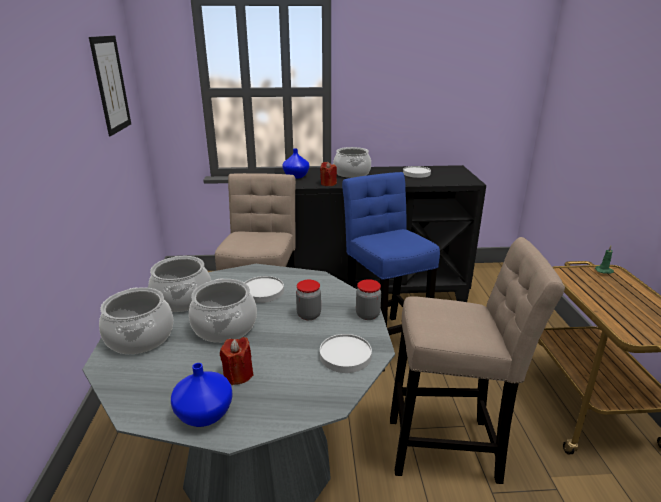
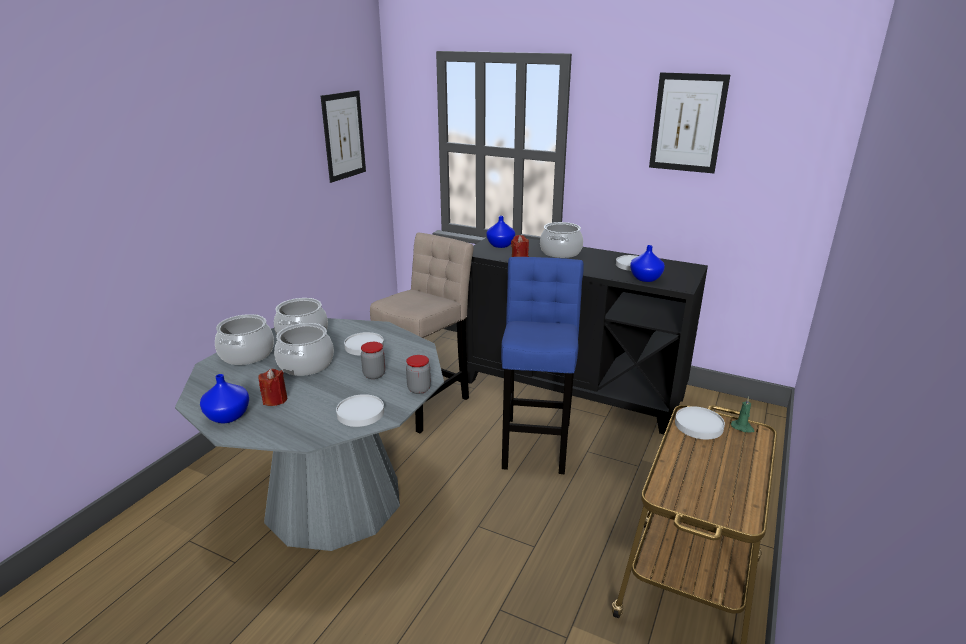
camera: 30 degrees right, 0 degrees up
beige stool [390,237,565,484] -> none
none -> blue vase [630,245,665,282]
none -> picture [649,72,730,173]
none -> white plate [675,406,725,440]

